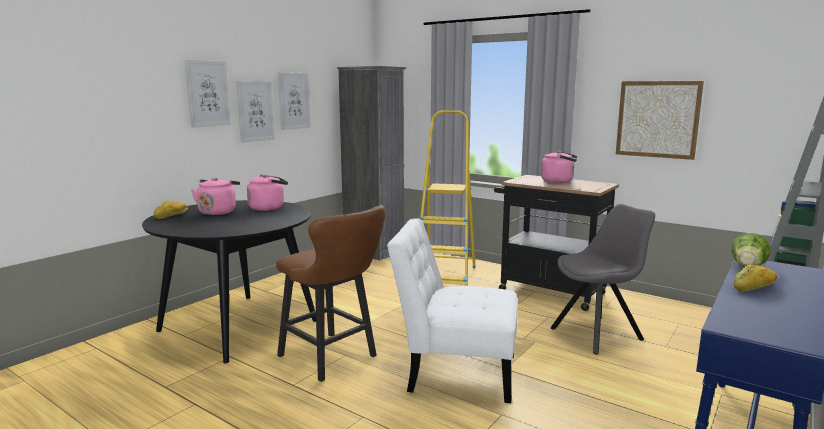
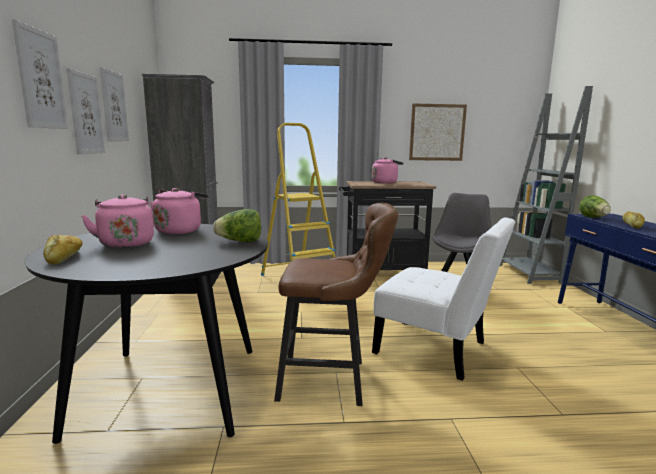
camera: 40 degrees left, 0 degrees up
white chair [387,218,518,403] -> white chair turned 120 degrees counterclockwise [372,218,515,381]
none -> lettuce [213,209,261,242]

